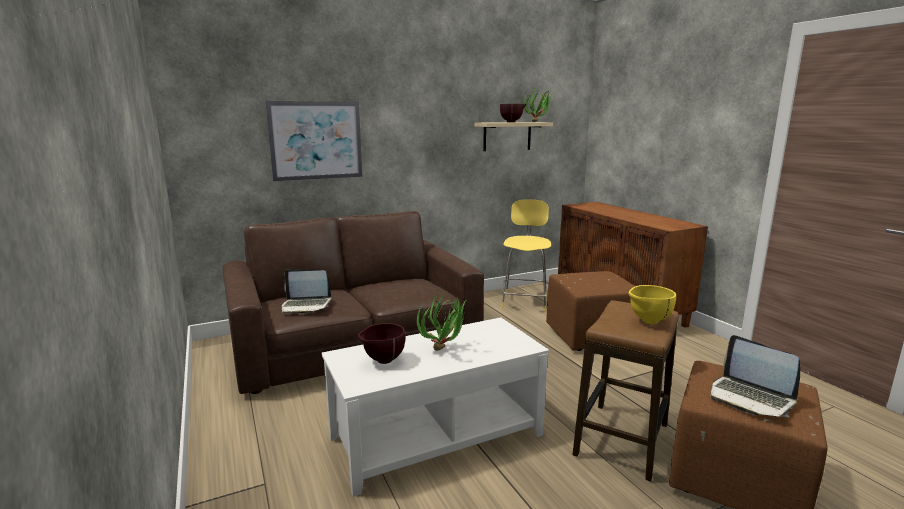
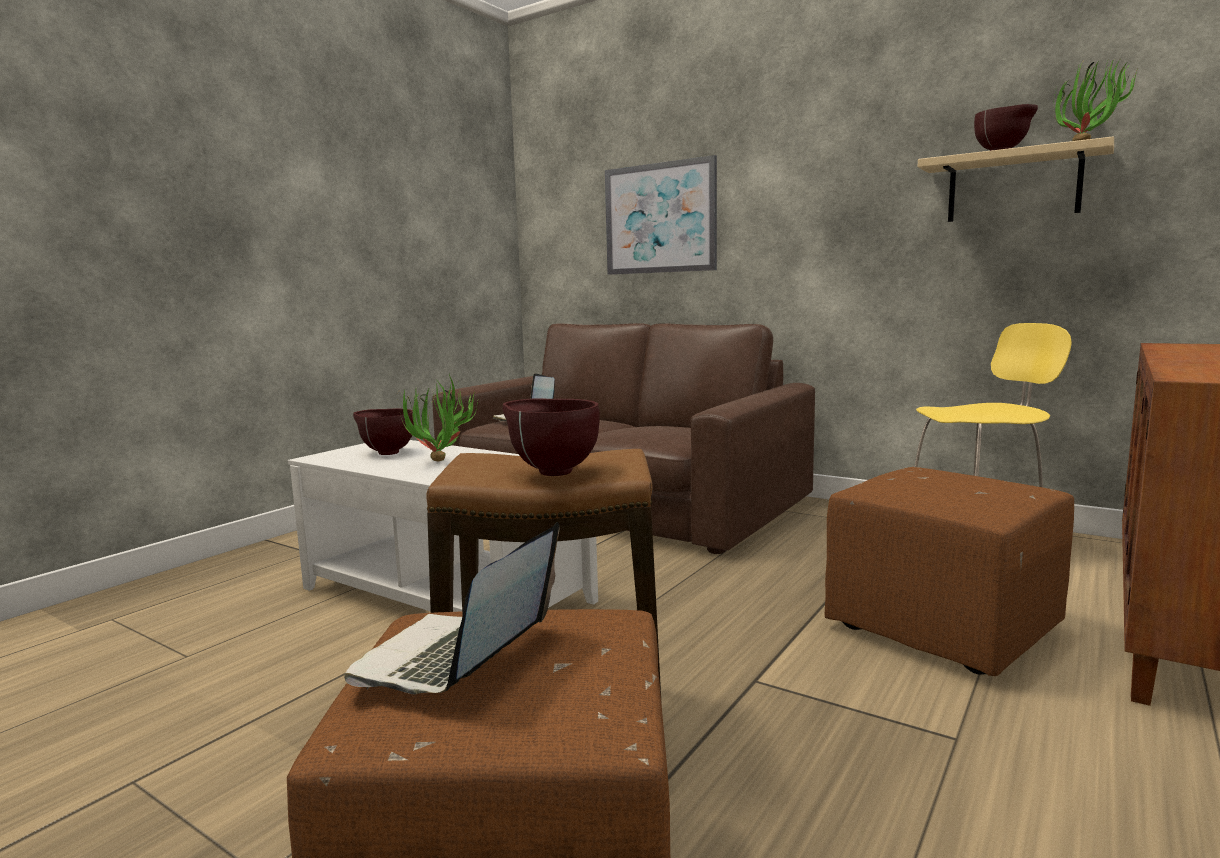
camera: 60 degrees right, 5 degrees down
yellow bowl [628,285,676,324] -> brown bowl [503,399,600,476]

